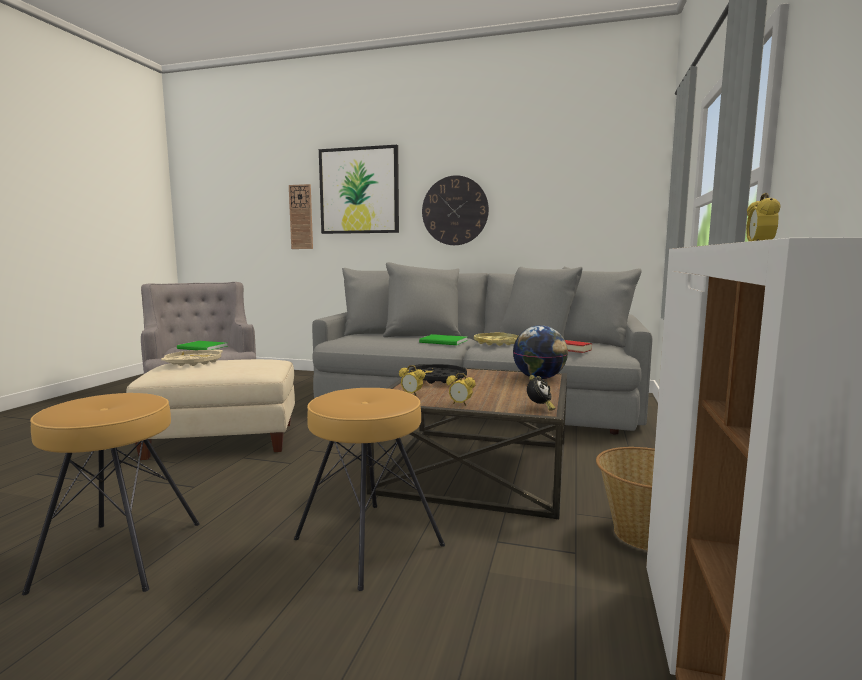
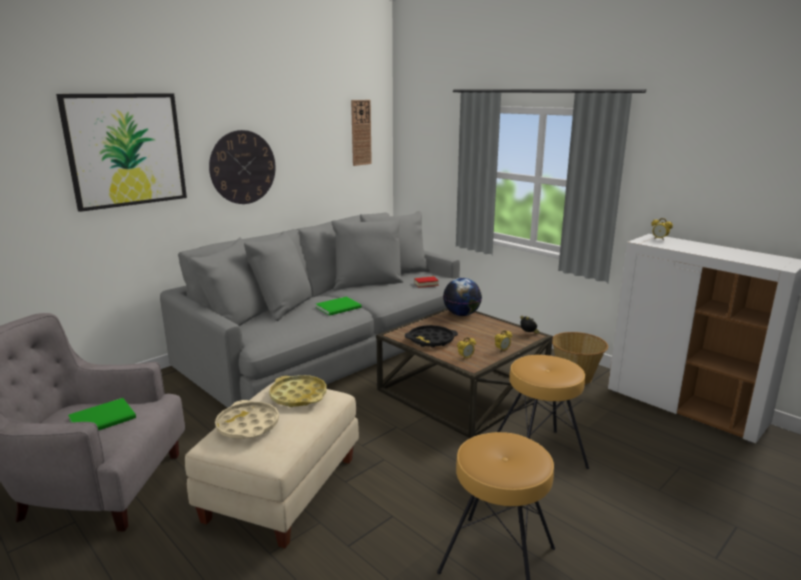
camera: 60 degrees left, 10 degrees up
wall clock [289,184,313,249] -> wall clock moved to [351,100,372,166]
yellow tray [474,332,518,346] -> yellow tray moved to [269,375,327,407]

